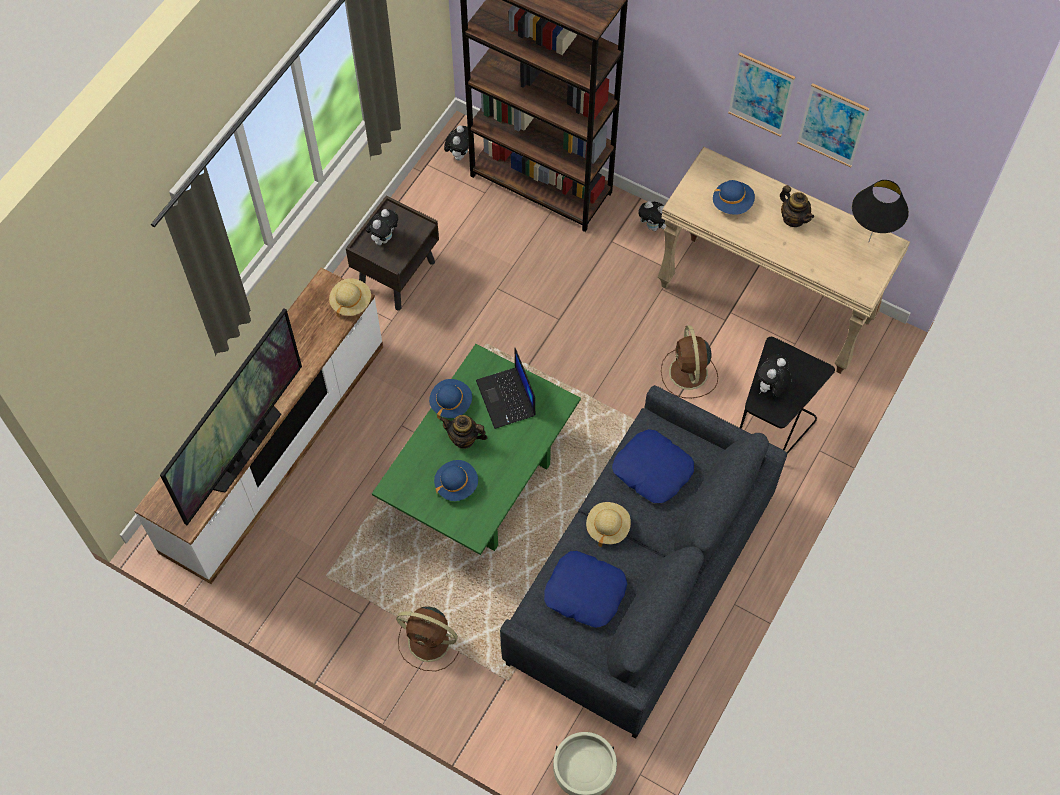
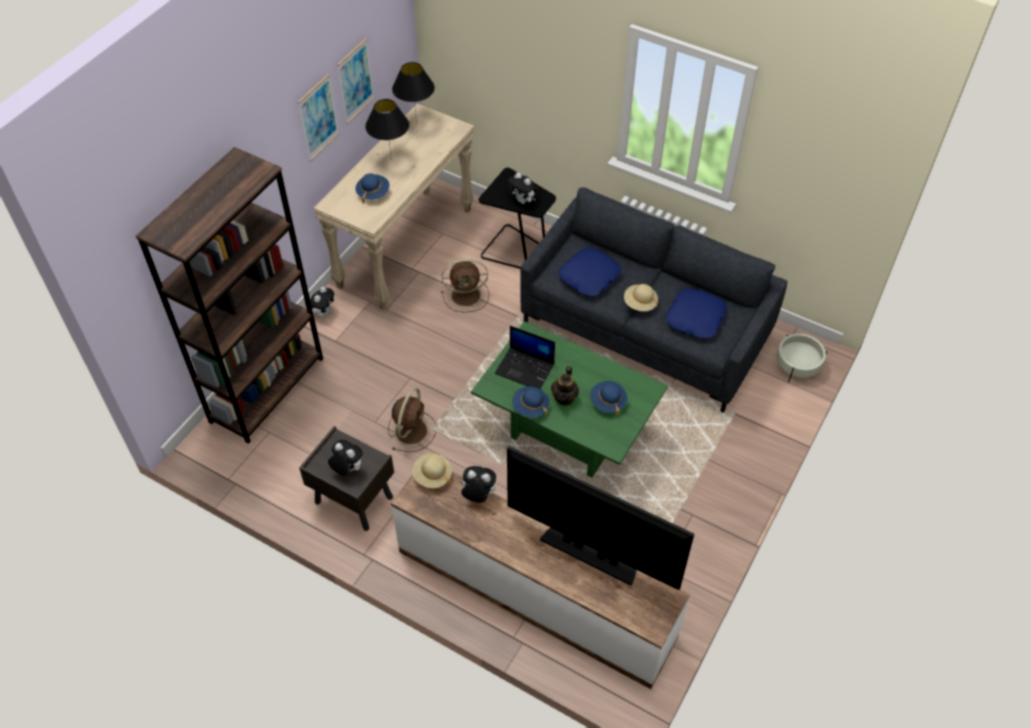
camera: 90 degrees left, 10 degrees down
brown fan [396,607,459,671] -> brown fan moved to [388,388,436,452]
plush toy [444,125,469,161] -> plush toy moved to [459,466,496,503]
laptop [476,347,536,429] -> laptop turned 45 degrees clockwise [495,326,555,389]
teapot [780,185,814,227] -> black table lamp [365,99,409,161]

